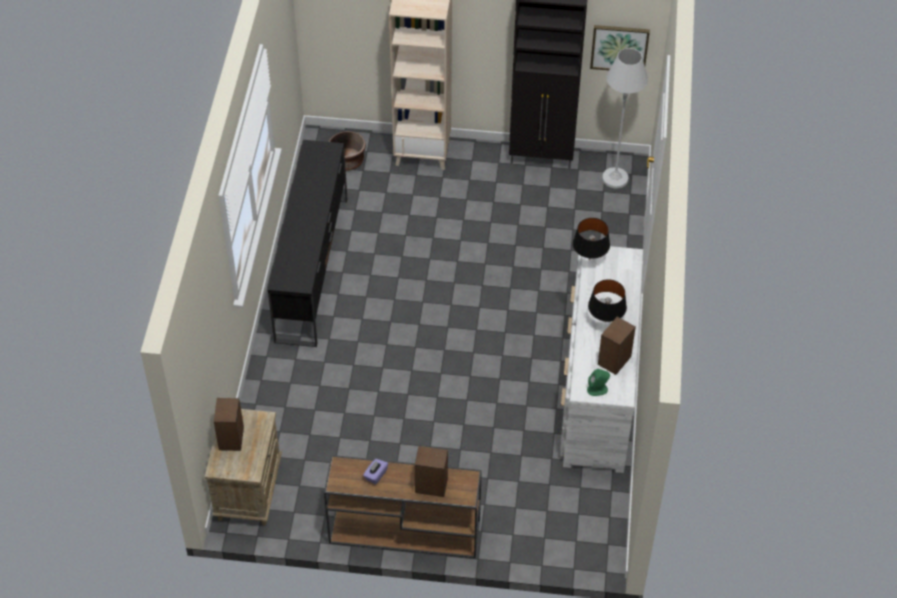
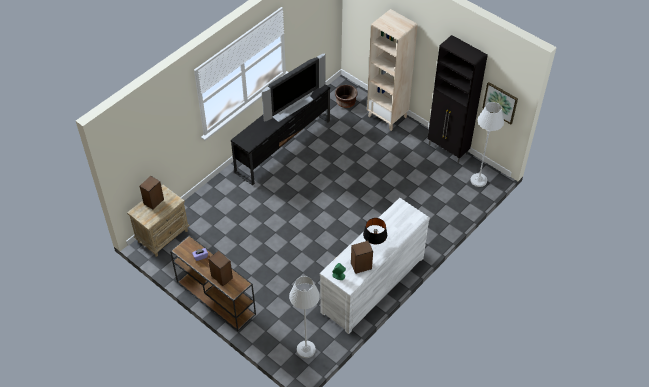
camera: 35 degrees right, 0 degrees up
black table lamp [573,218,610,260] -> none
none -> television [262,53,325,122]
none -> white floor lamp [289,276,320,358]

